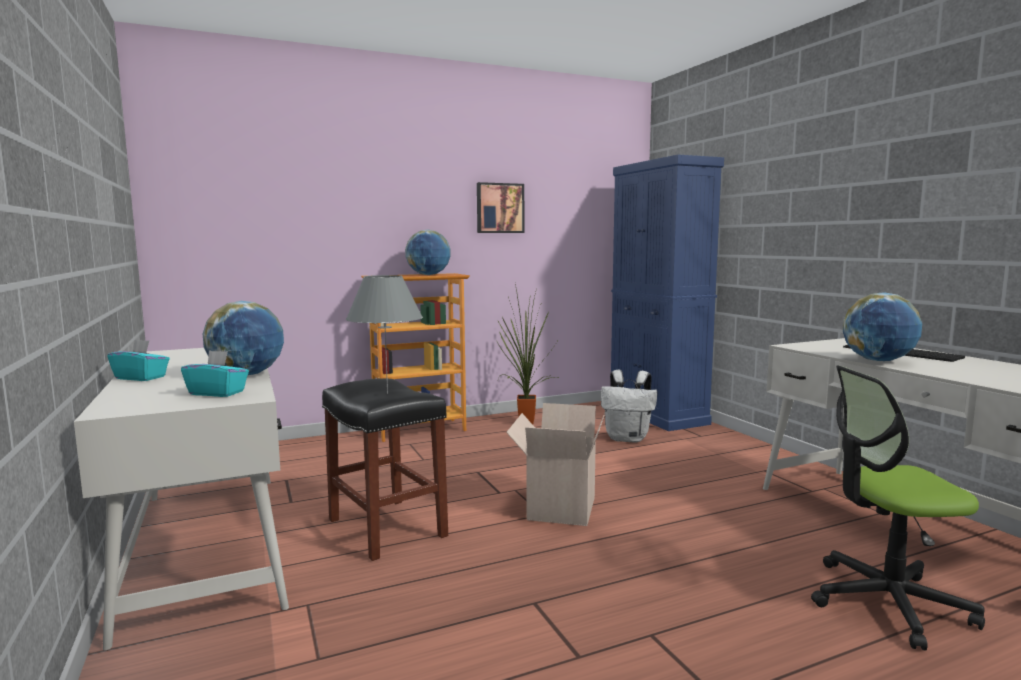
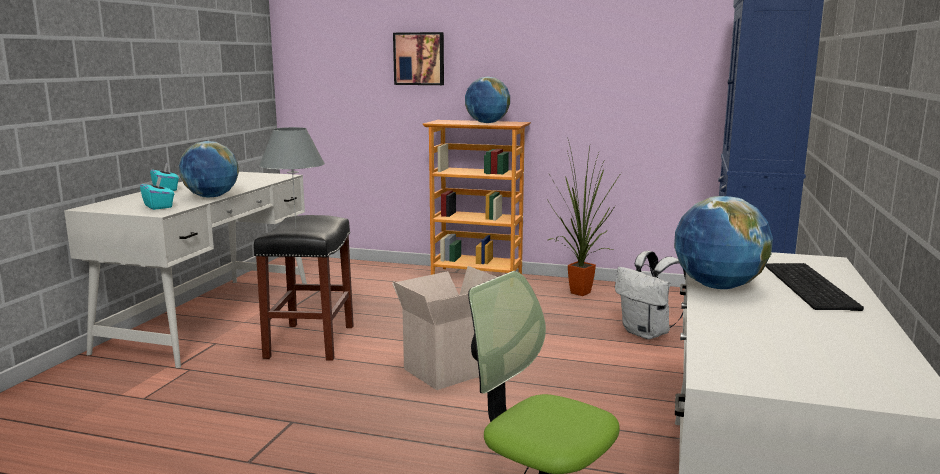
camera: 40 degrees right, 5 degrees up
picture [477,182,524,233] -> picture moved to [393,32,444,85]

